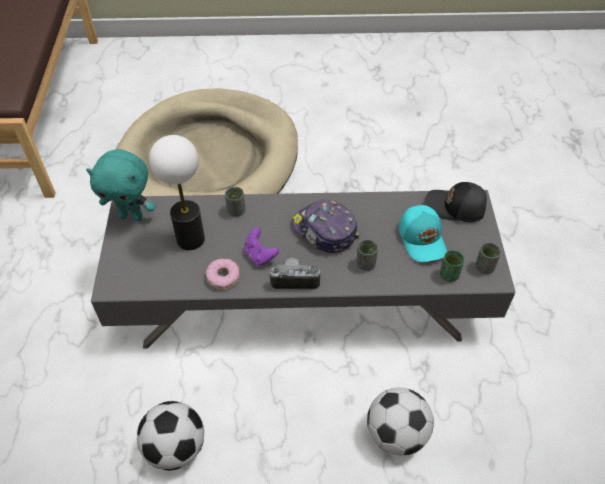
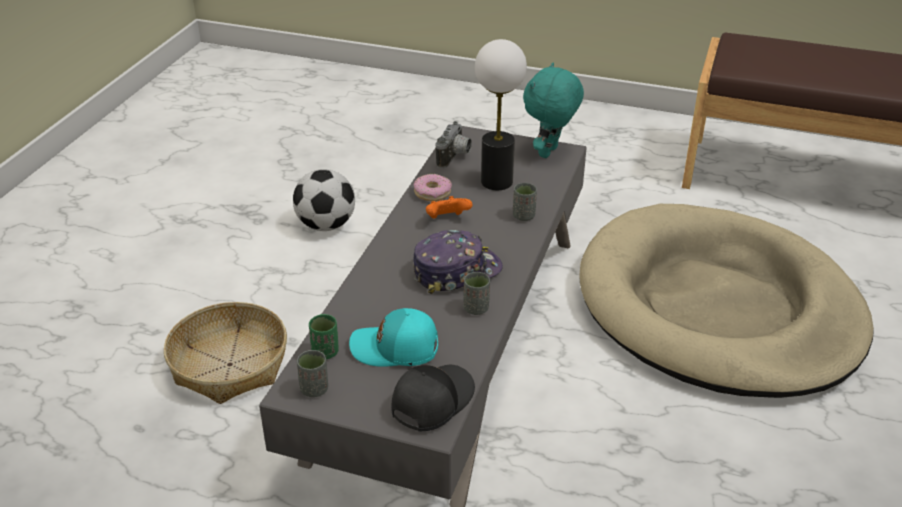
camera: 110 degrees right, 15 degrees down
purple game controller [244,227,279,266] -> orange game controller [426,196,473,219]
camera [269,258,321,289] -> camera moved to [436,121,472,168]
grey cup [357,239,378,271] -> grey cup moved to [463,272,490,315]
football [367,388,434,456] -> basket [164,302,287,404]

